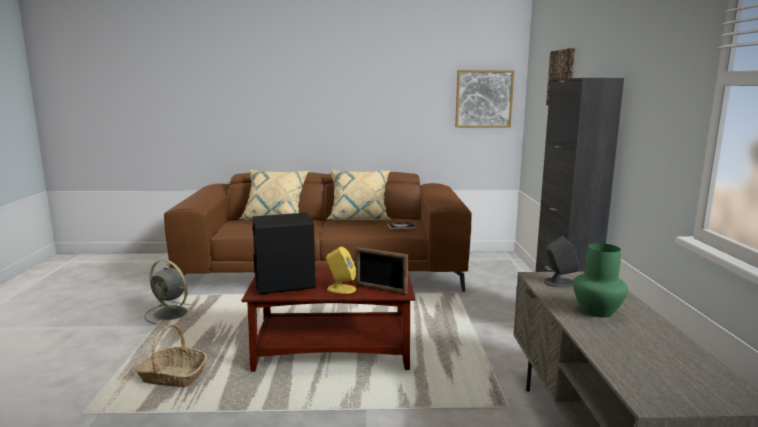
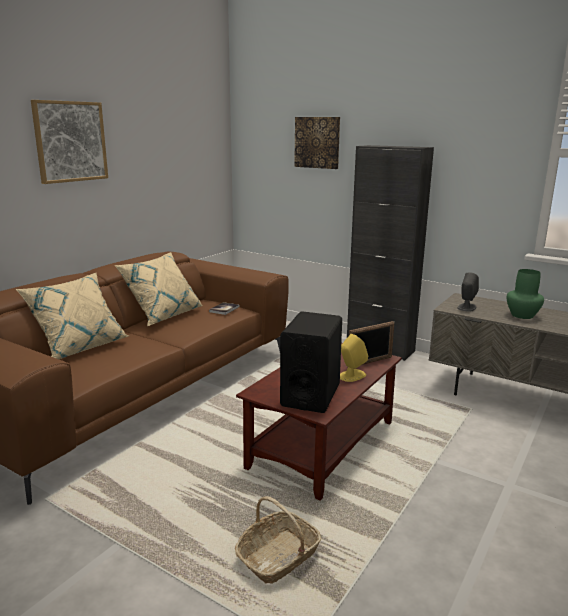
camera: 55 degrees left, 5 degrees up
grey fan [145,260,197,324] -> none
picture [455,70,514,127] -> picture moved to [31,100,108,184]

